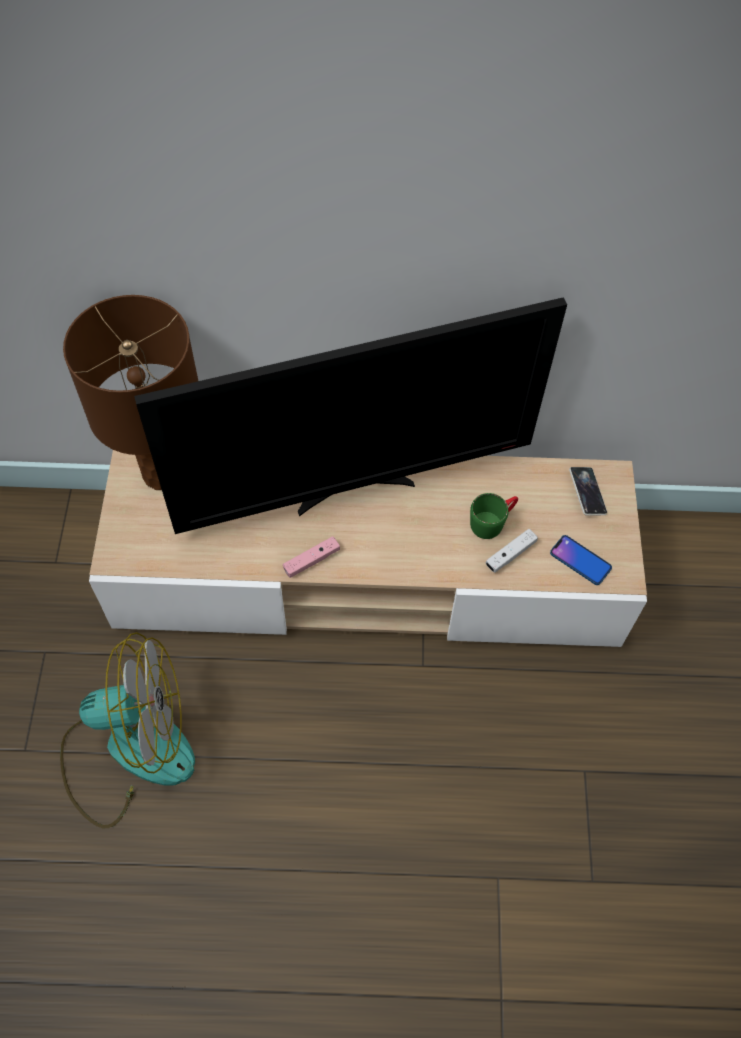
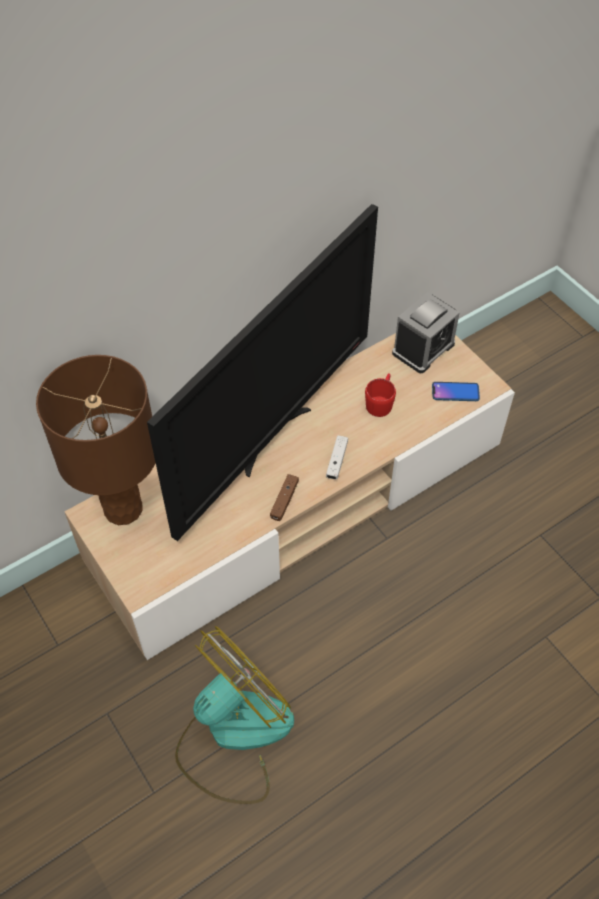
camera: 35 degrees left, 5 degrees down
pink game controller [283,536,340,578] -> brown game controller [270,474,299,521]
green mug [470,493,518,539] -> red mug [365,373,396,417]
white game controller [485,529,538,573] -> white game controller moved to [326,435,348,479]
phone [569,467,607,515] -> alarm clock [392,292,460,373]

